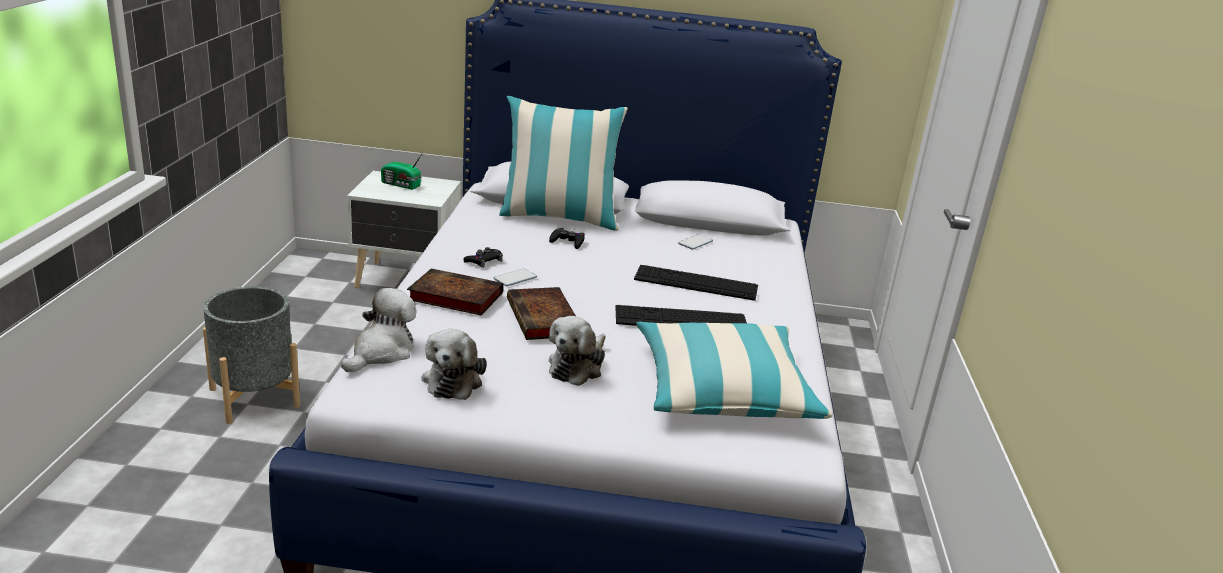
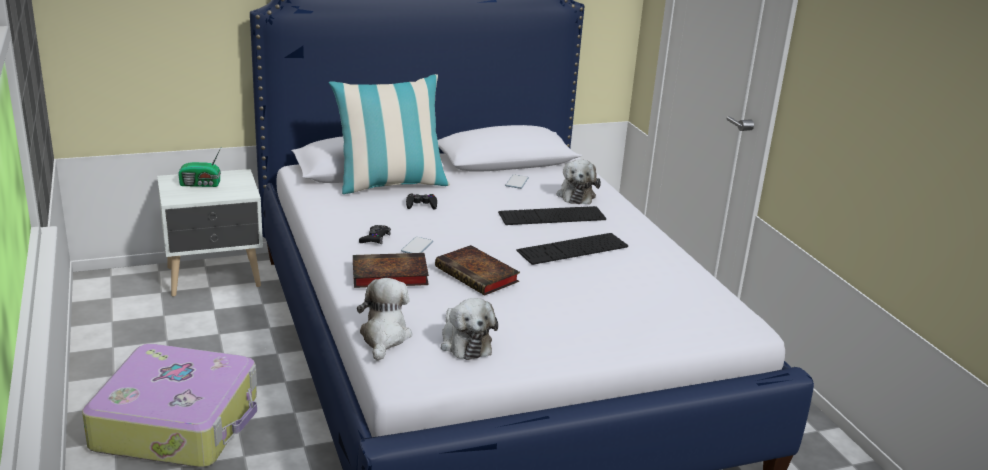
camera: 25 degrees left, 0 degrees up
grey planter [203,286,300,424] -> suitcase [82,344,257,467]
plush toy [549,316,606,386] -> plush toy moved to [556,159,601,205]
pillow [636,322,833,419] -> none

